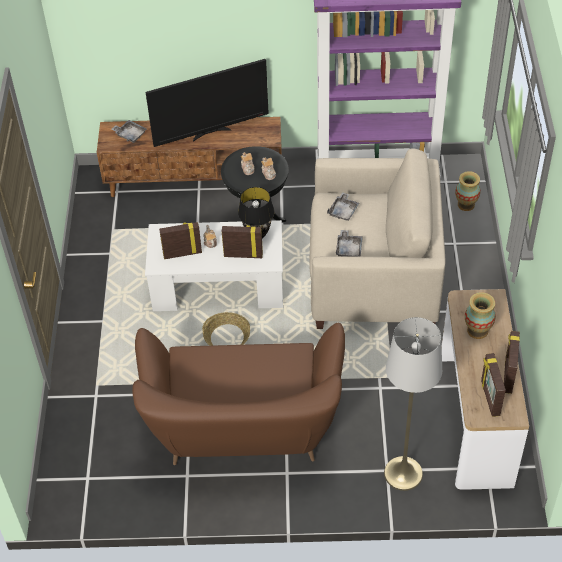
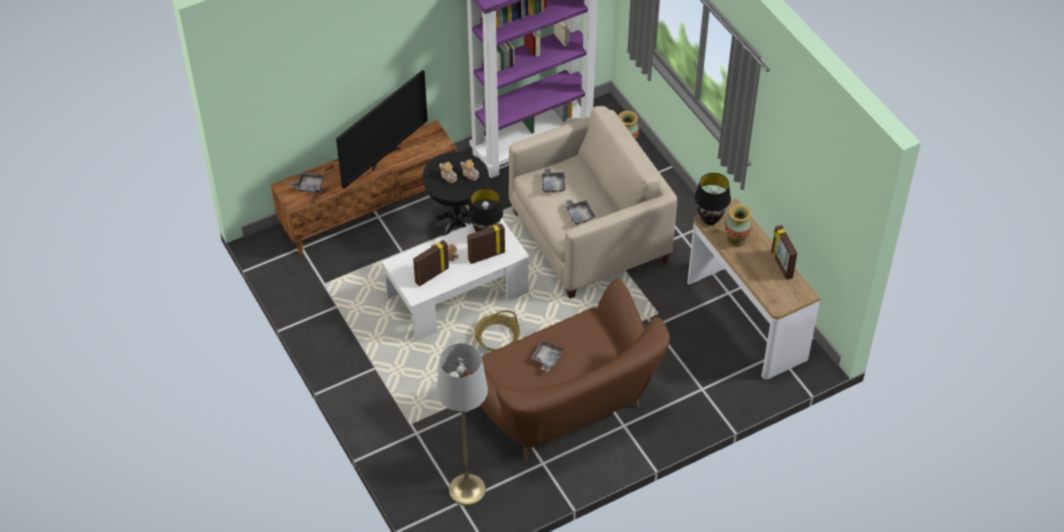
camera: 30 degrees left, 0 degrees up
grey floor lamp [384,317,442,491] -> grey floor lamp moved to [437,343,488,506]
picture frame [481,353,506,417] -> none
none -> grey tray [531,340,564,372]
none -> black table lamp [695,173,731,225]

